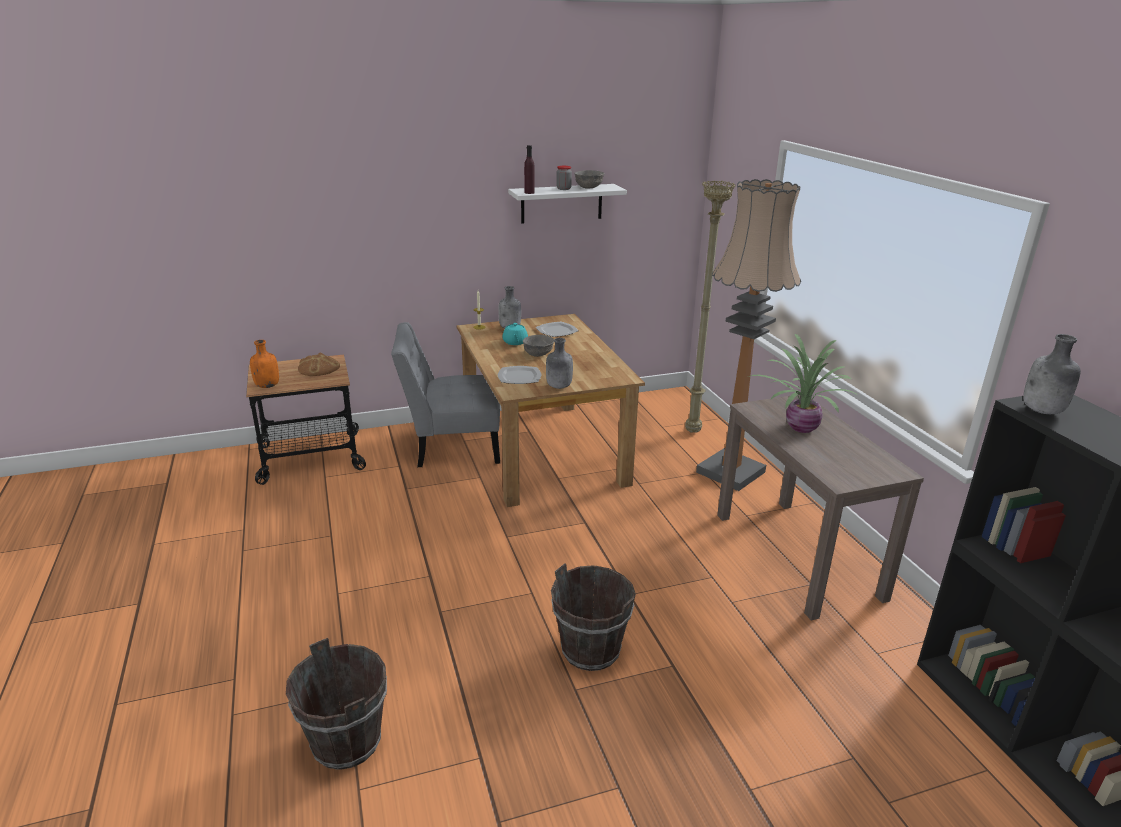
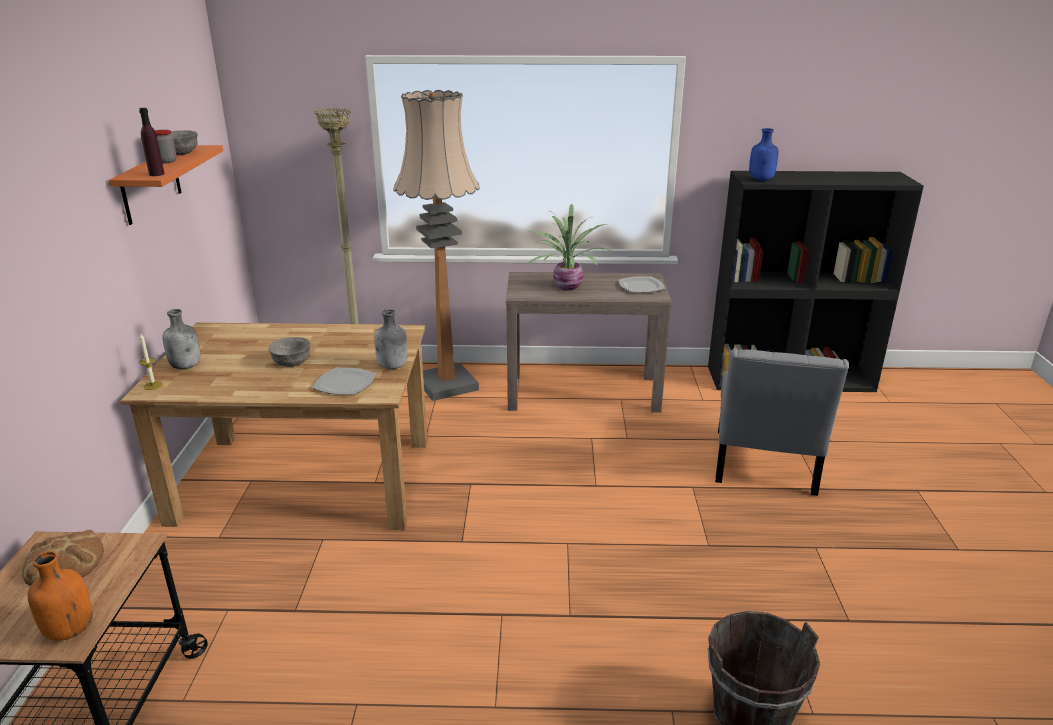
camera: 70 degrees left, 0 degrees up
grey chair [391,322,500,467] -> grey chair moved to [715,348,849,496]
turquoise teapot [502,323,528,345] -> none
white shelf [508,184,627,224] -> orange shelf [108,145,224,225]
plate [536,322,579,337] -> plate moved to [619,276,665,293]
brown bucket [551,564,636,671] -> none
grey bottle [1023,334,1081,414] -> blue bottle [749,128,779,181]

